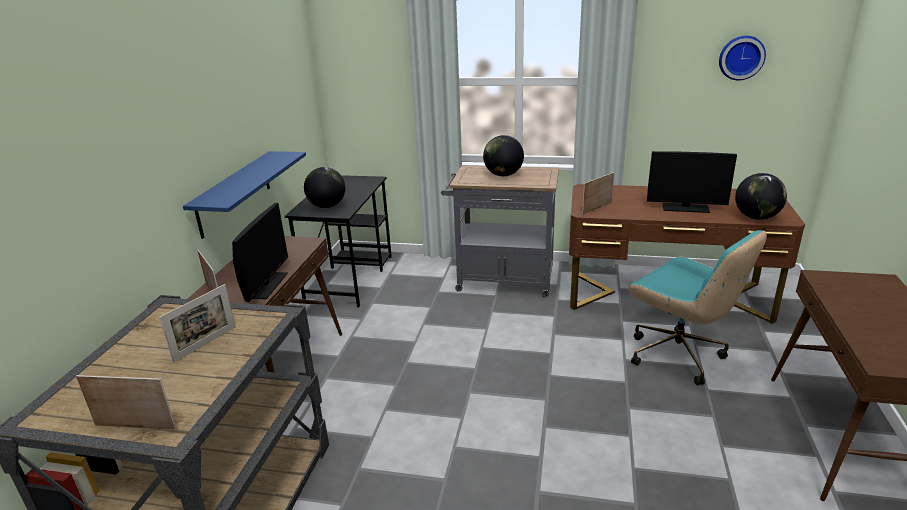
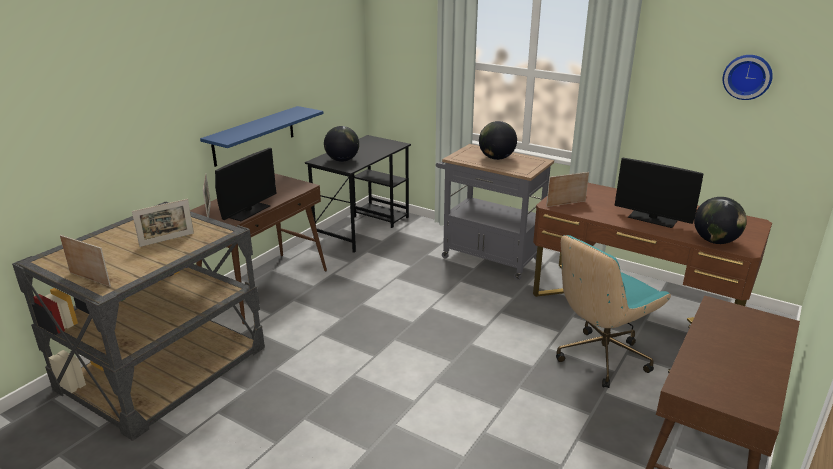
camera: 20 degrees right, 0 degrees up
turquoise office chair [628,230,767,385] -> turquoise office chair turned 75 degrees clockwise [556,235,671,388]

